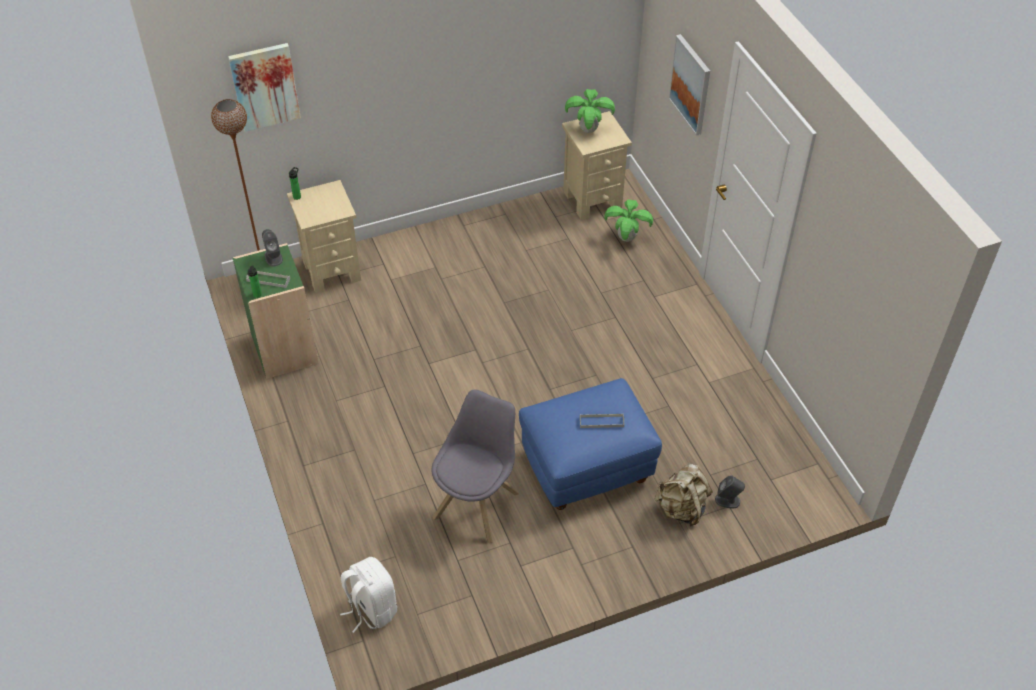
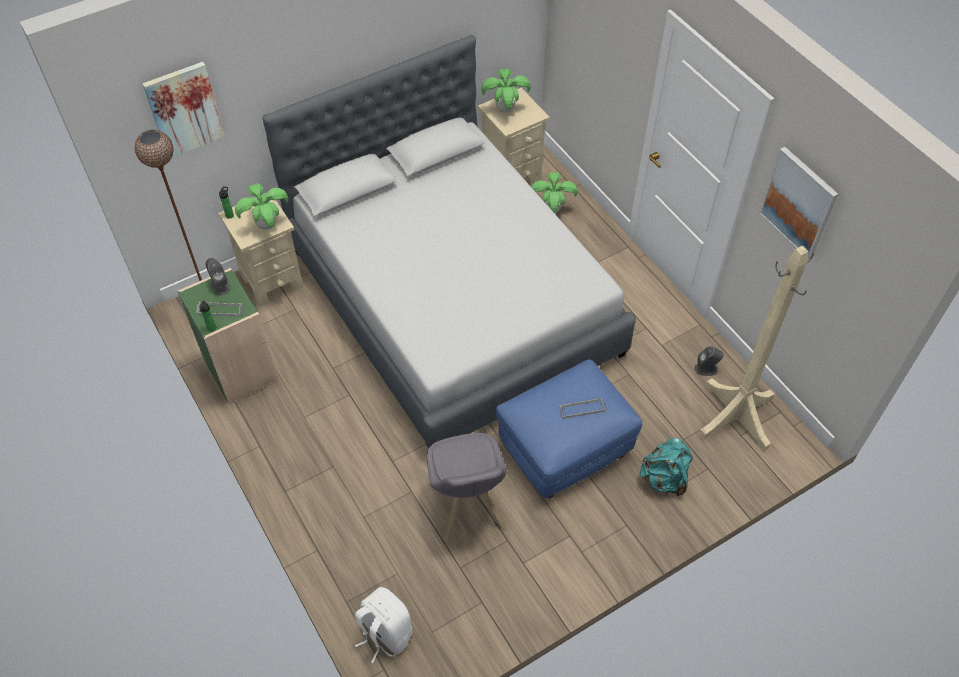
camera: 10 degrees left, 5 degrees up
grey chair [431,390,519,543] -> grey chair turned 150 degrees clockwise [426,433,507,542]
beige backpack [654,464,713,527] -> turquoise backpack [640,438,693,496]
picture [669,34,710,136] -> picture moved to [759,147,838,259]
grey speaker [715,475,745,508] -> grey speaker moved to [695,346,724,376]
none -> potted plant [235,183,289,230]
none -> grey bed [262,35,636,448]
none -> beige clothes rack [699,246,815,451]

